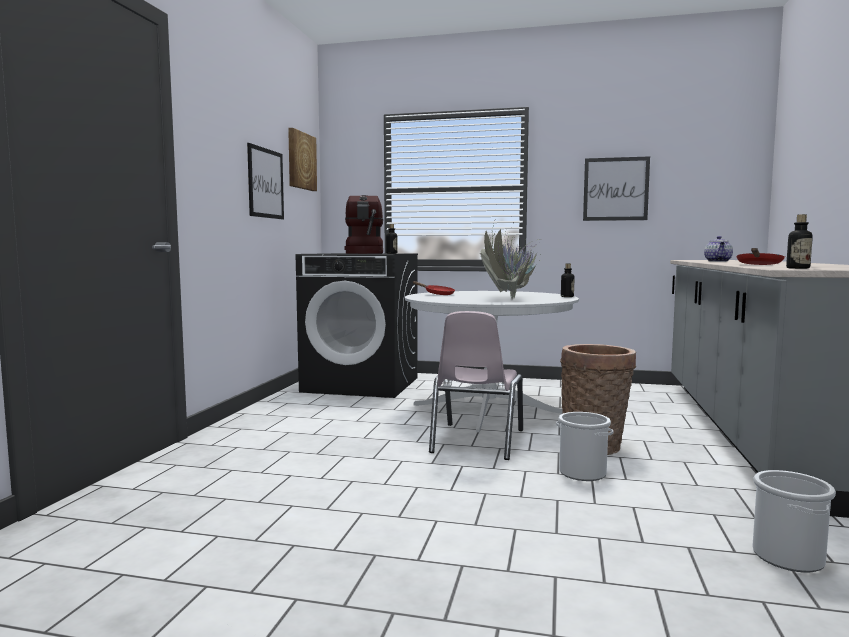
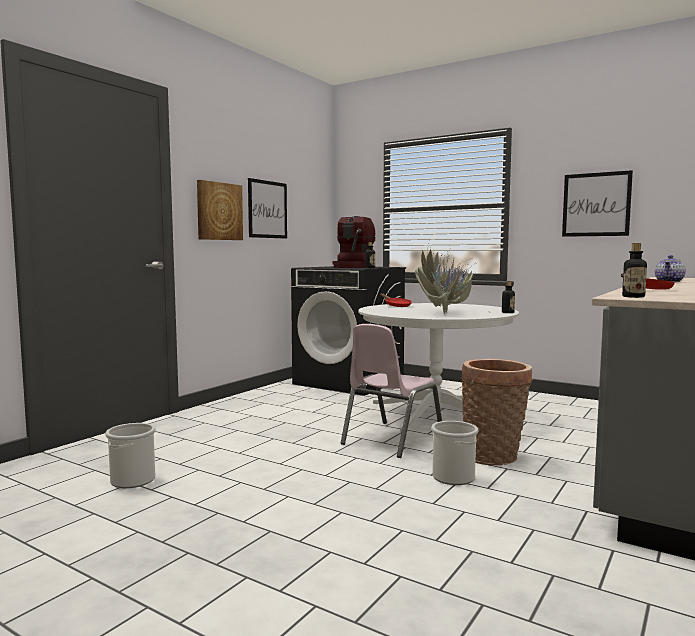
camera: 20 degrees right, 0 degrees up
picture [288,128,317,191] -> picture moved to [197,180,243,240]
bucket [752,470,836,573] -> bucket moved to [105,423,156,488]

